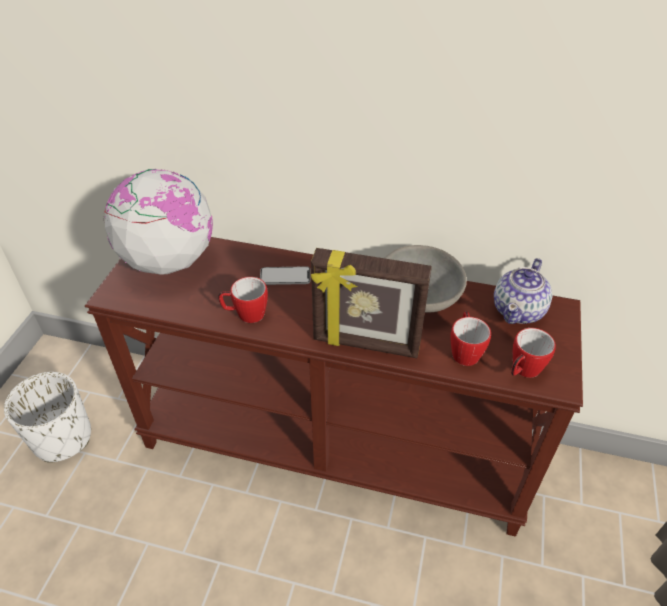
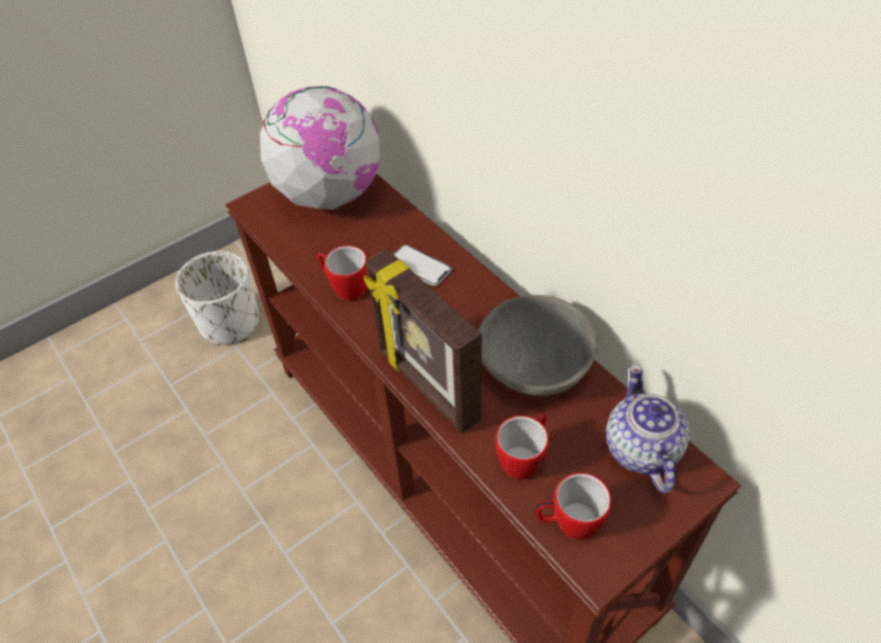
camera: 40 degrees right, 5 degrees up
teapot [494,258,552,324] -> teapot turned 105 degrees clockwise [606,364,690,493]

